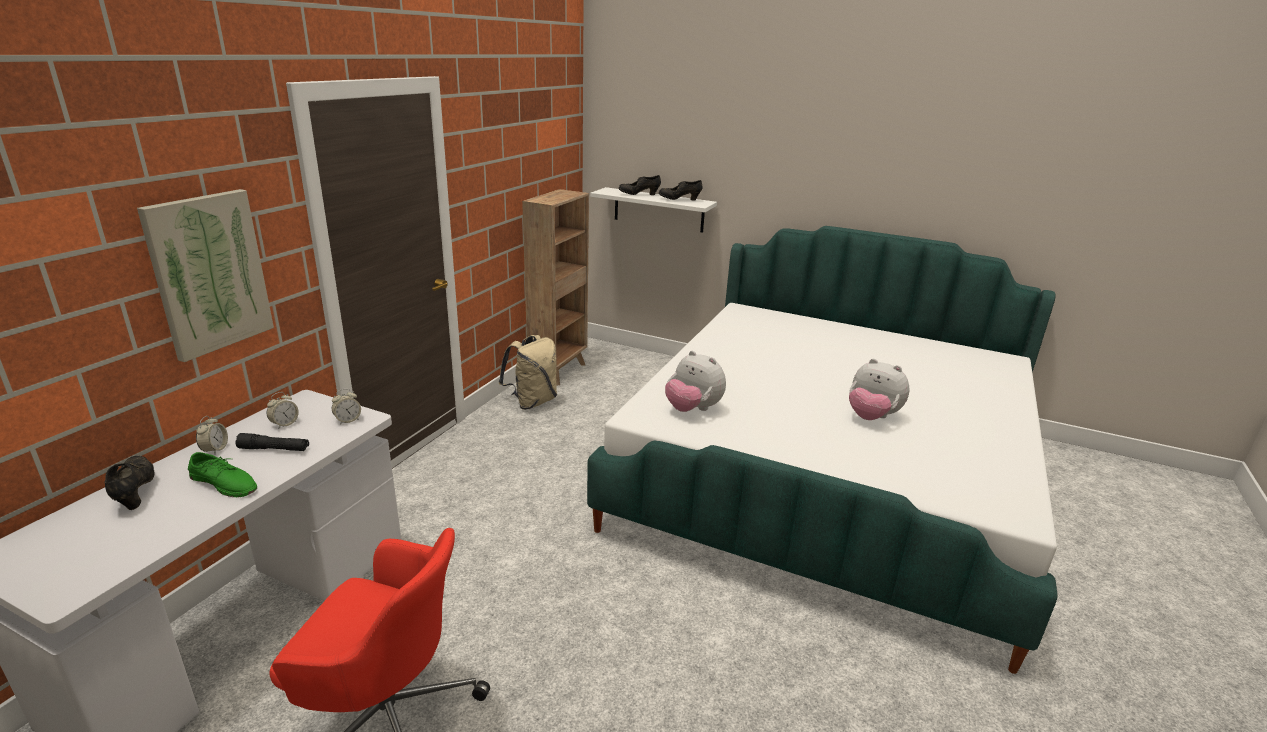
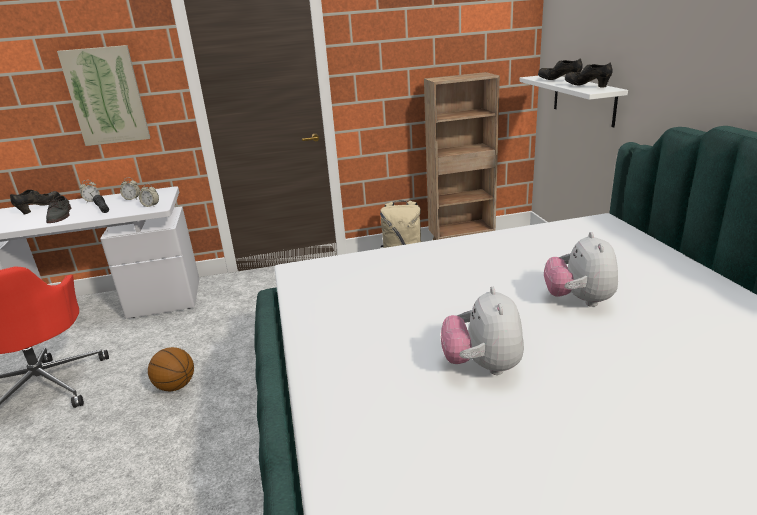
camera: 55 degrees right, 0 degrees up
green shoe [188,452,257,497] -> grey shoe [46,196,71,223]
plush toy [665,351,726,412] -> plush toy moved to [544,232,618,307]
none -> basketball [148,347,194,391]

